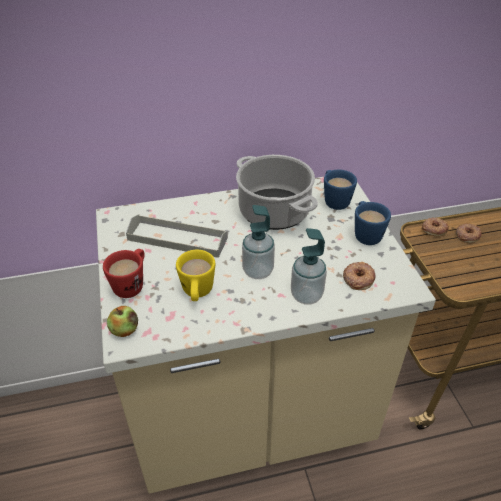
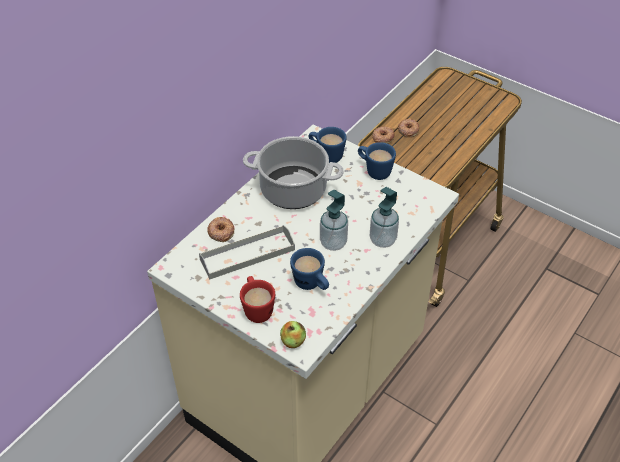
camera: 40 degrees left, 5 degrees up
yellow mug [176,250,215,301] -> blue mug [290,248,329,290]
donut [343,262,375,290] -> donut moved to [207,217,235,242]

